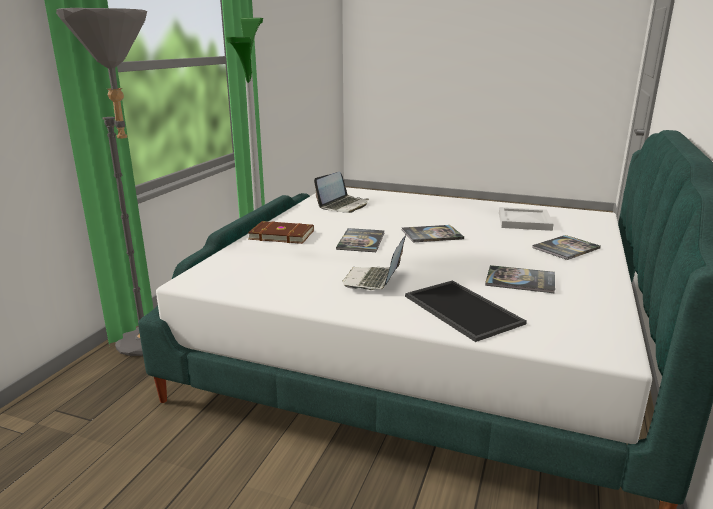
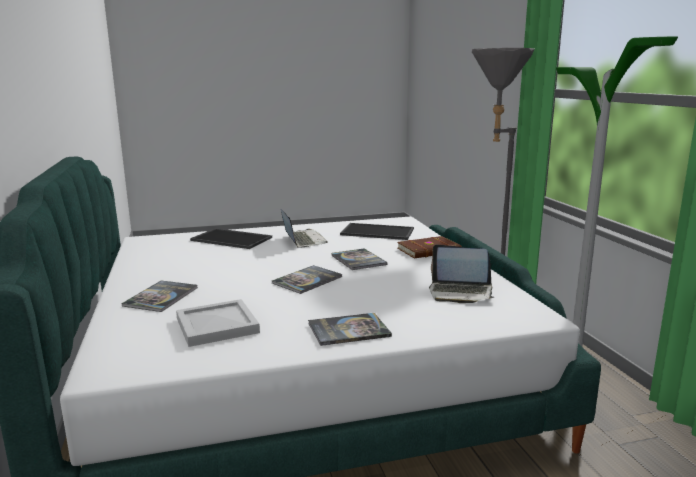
camera: 145 degrees right, 5 degrees down
laptop [314,172,369,213] -> laptop turned 75 degrees counterclockwise [429,244,494,303]
book [485,265,555,293] -> book moved to [308,313,392,346]
none -> tray [340,223,414,240]

